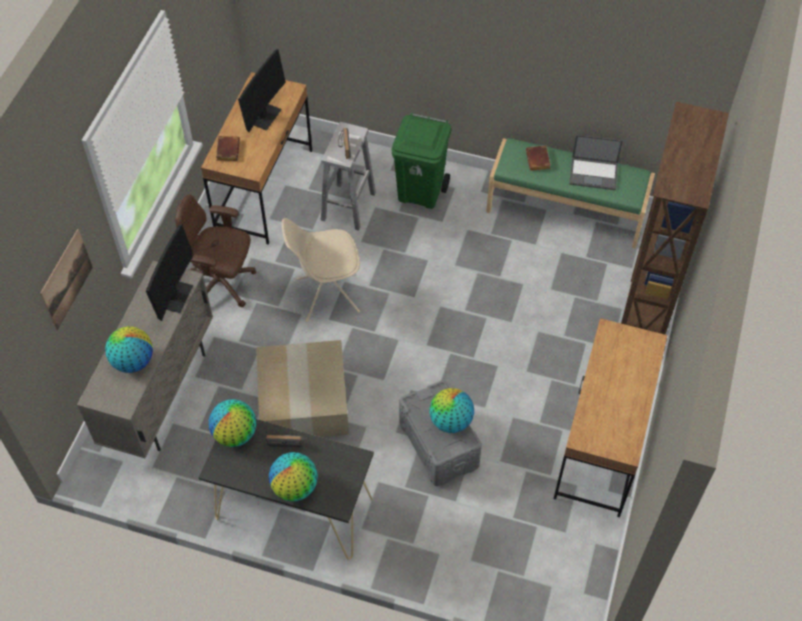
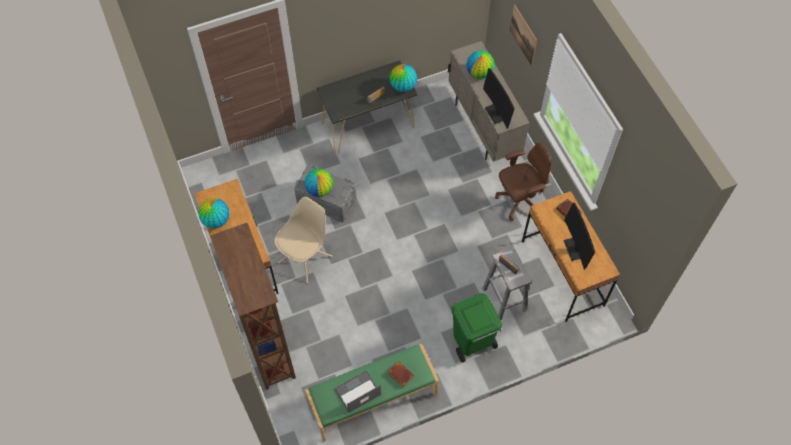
camera: 140 degrees right, 5 degrees up
cardboard box [256,340,349,437] -> none
globe [269,452,318,501] -> globe moved to [198,198,229,228]
beige chair [281,218,360,323] -> beige chair moved to [274,197,332,284]

